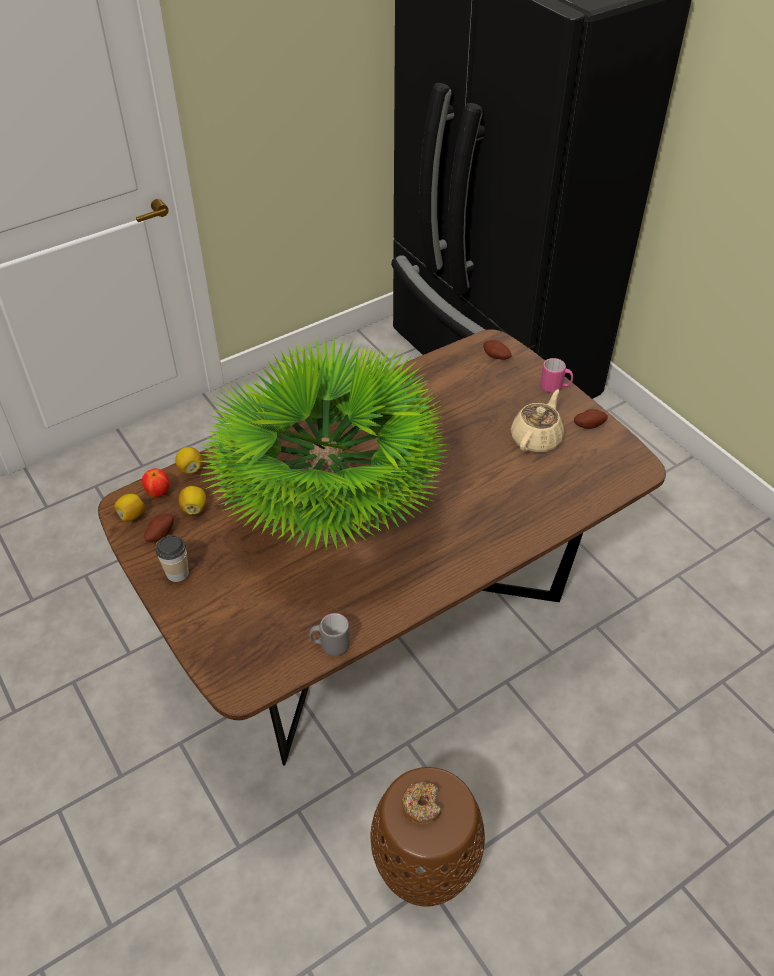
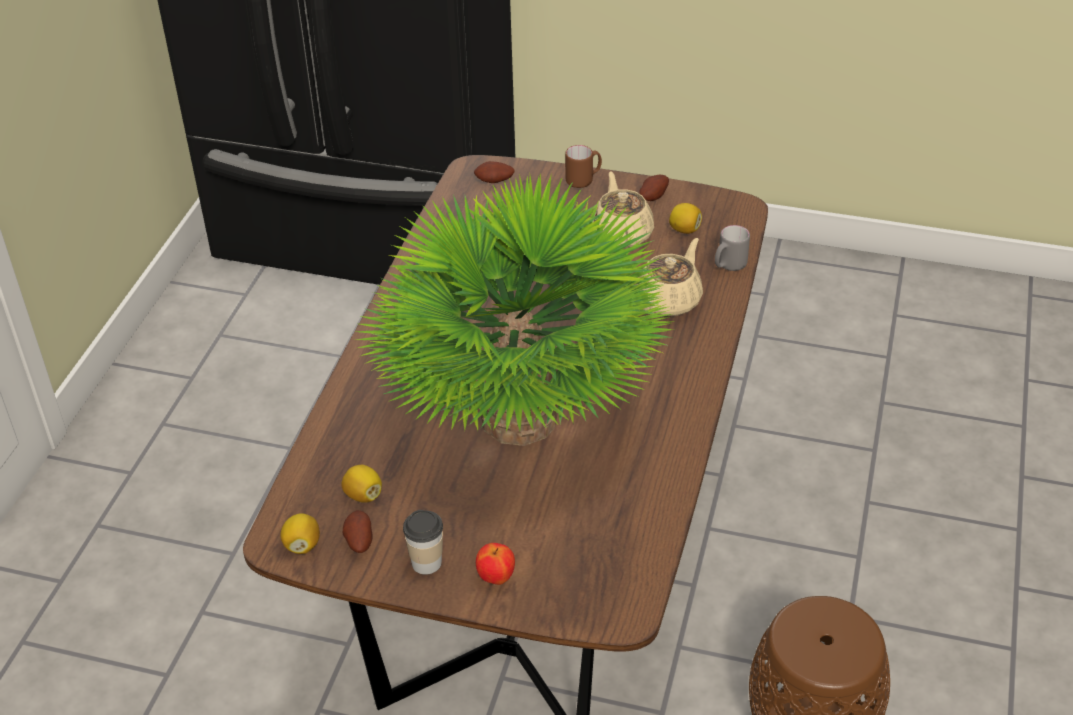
camera: 40 degrees left, 5 degrees down
apple [142,468,169,498] -> apple moved to [476,543,515,585]
lemon [175,447,203,474] -> lemon moved to [669,203,702,234]
grey mug [309,613,350,656] -> grey mug moved to [715,225,750,271]
donut [401,782,441,825] -> none
pink mug [540,358,573,393] -> brown mug [565,145,602,188]
none -> beige teapot [636,238,703,316]

